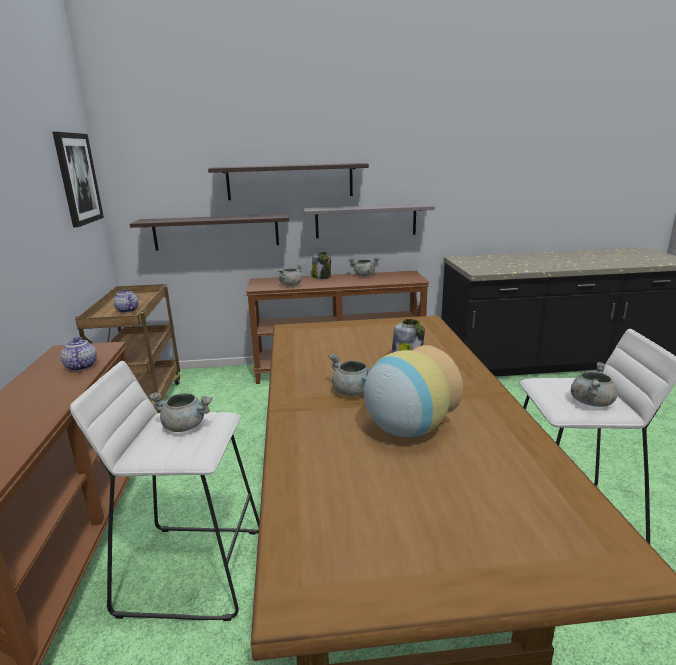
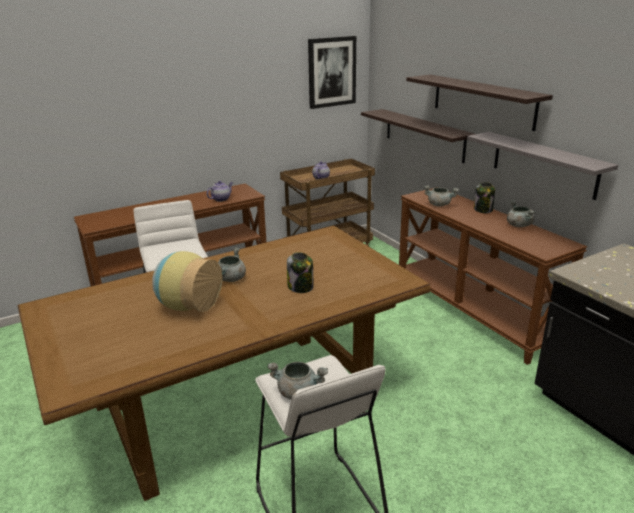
camera: 65 degrees right, 5 degrees up
grey cooking pot [149,392,213,432] -> none

